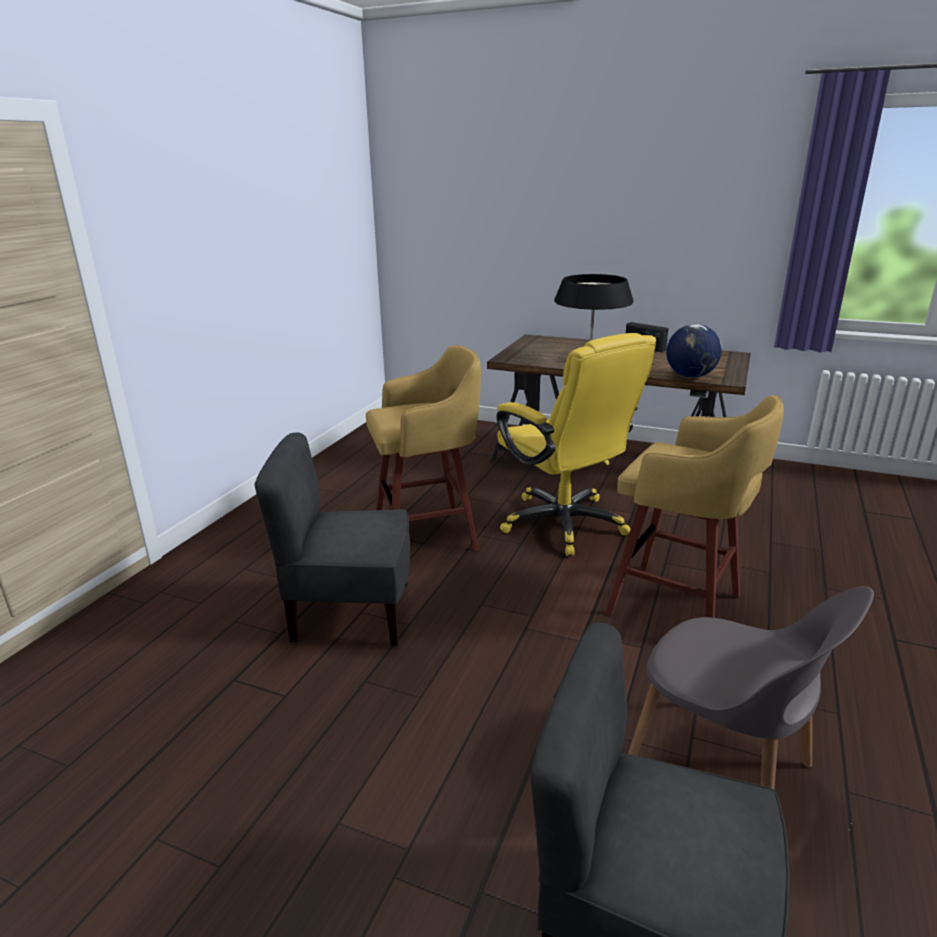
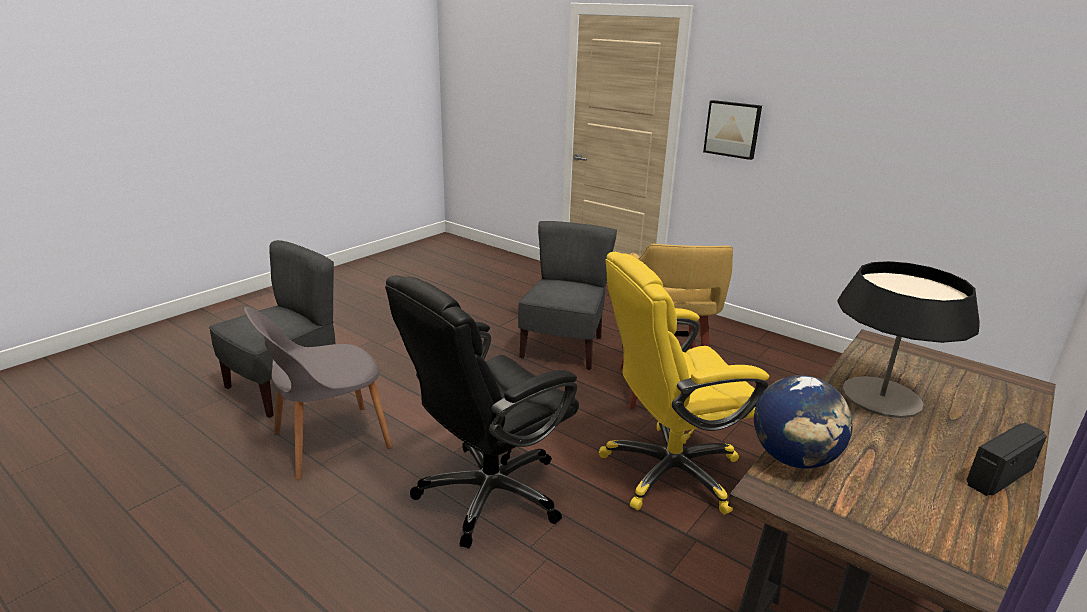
camera: 105 degrees right, 0 degrees up
yellow stool [606,395,784,618] -> black office chair [385,275,579,549]
none -> picture [703,100,762,160]

